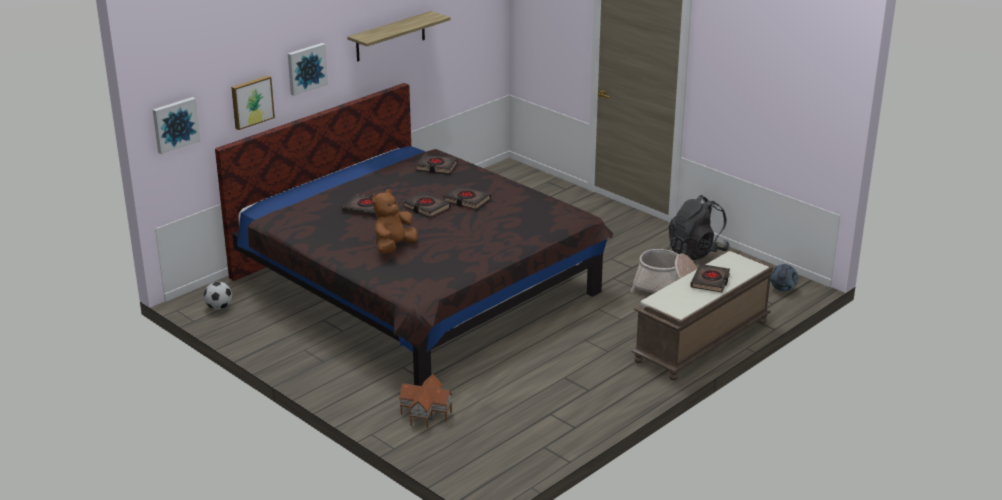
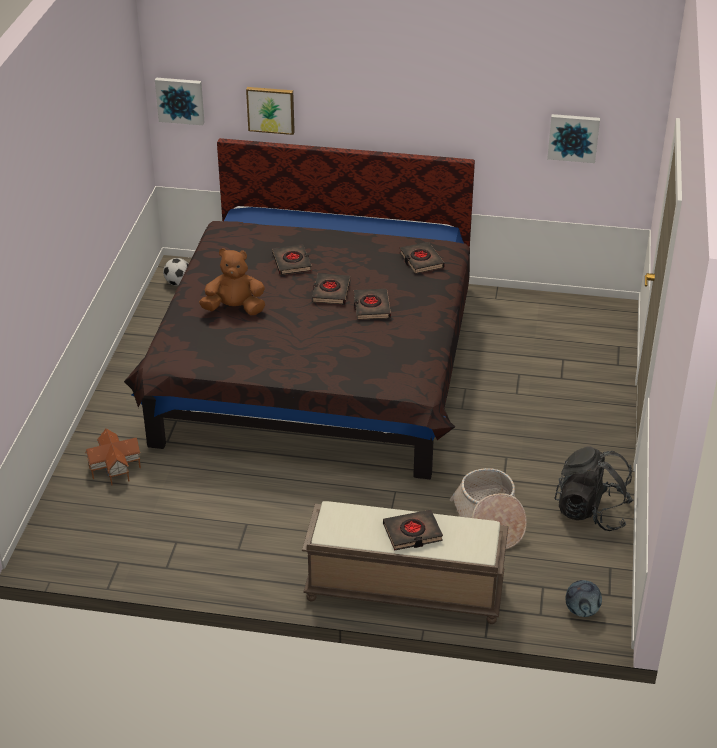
camera: 55 degrees right, 10 degrees up
picture [288,43,328,96] -> picture moved to [547,114,600,163]
shelf [347,11,451,62] -> none

